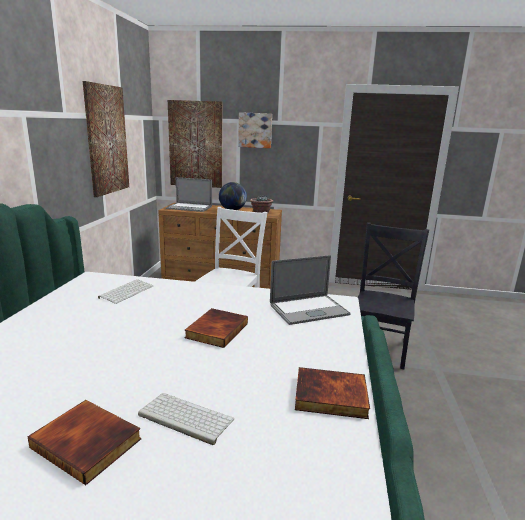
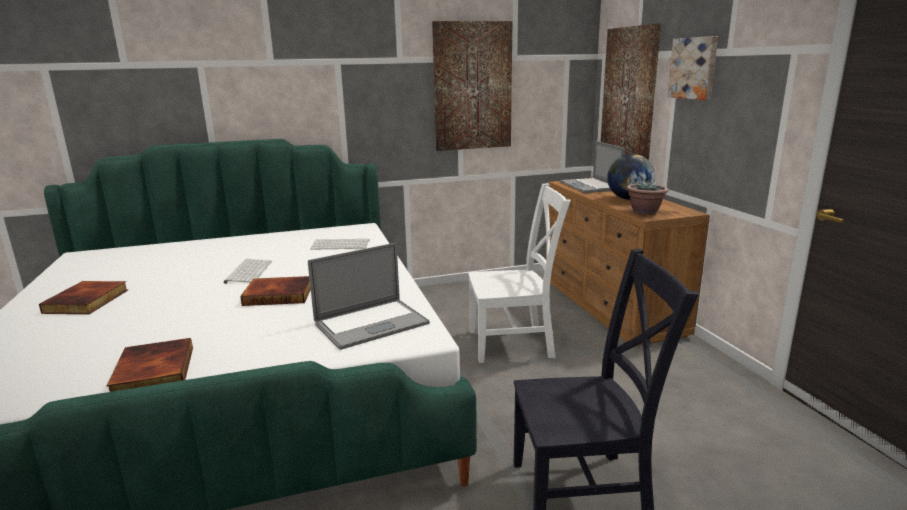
camera: 65 degrees right, 0 degrees up
keyboard [138,393,234,445] -> keyboard moved to [224,259,272,284]
laptop [270,255,351,325] -> laptop turned 75 degrees counterclockwise [308,243,430,350]

